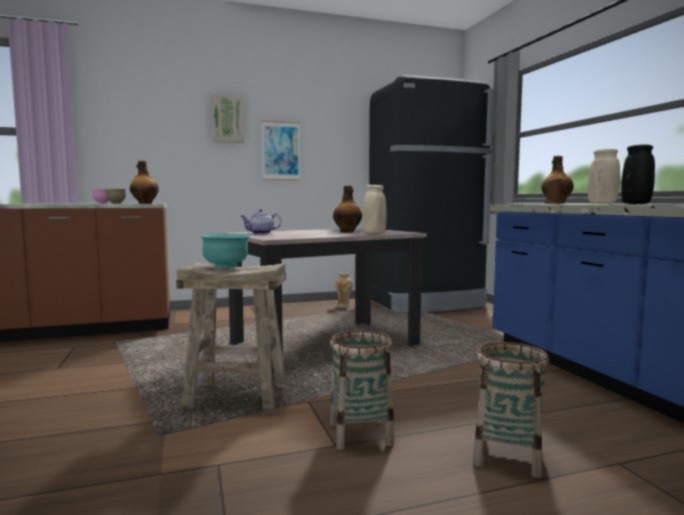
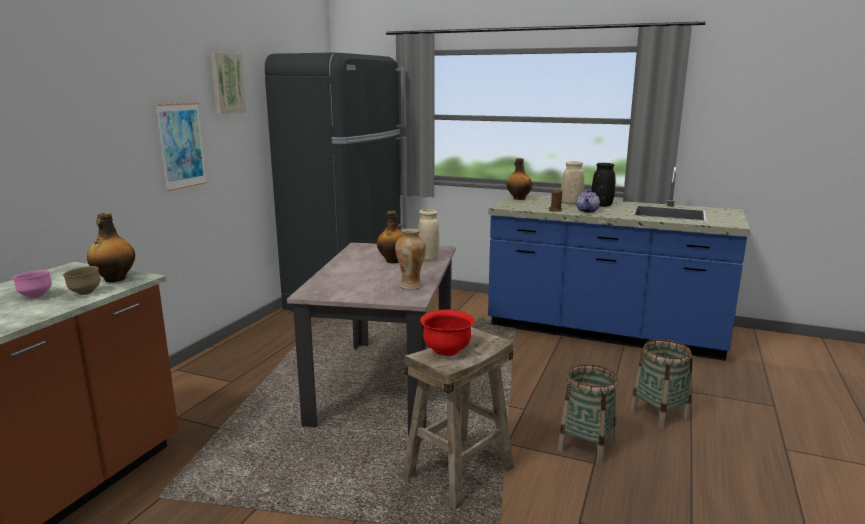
camera: 50 degrees left, 10 degrees up
turquoise bowl [200,234,251,268] -> red bowl [420,310,475,356]
picture [211,95,244,143] -> picture moved to [210,52,246,114]
teapot [241,209,281,234] -> teapot moved to [576,189,600,213]
vase [335,273,353,308] -> vase moved to [395,229,426,290]

